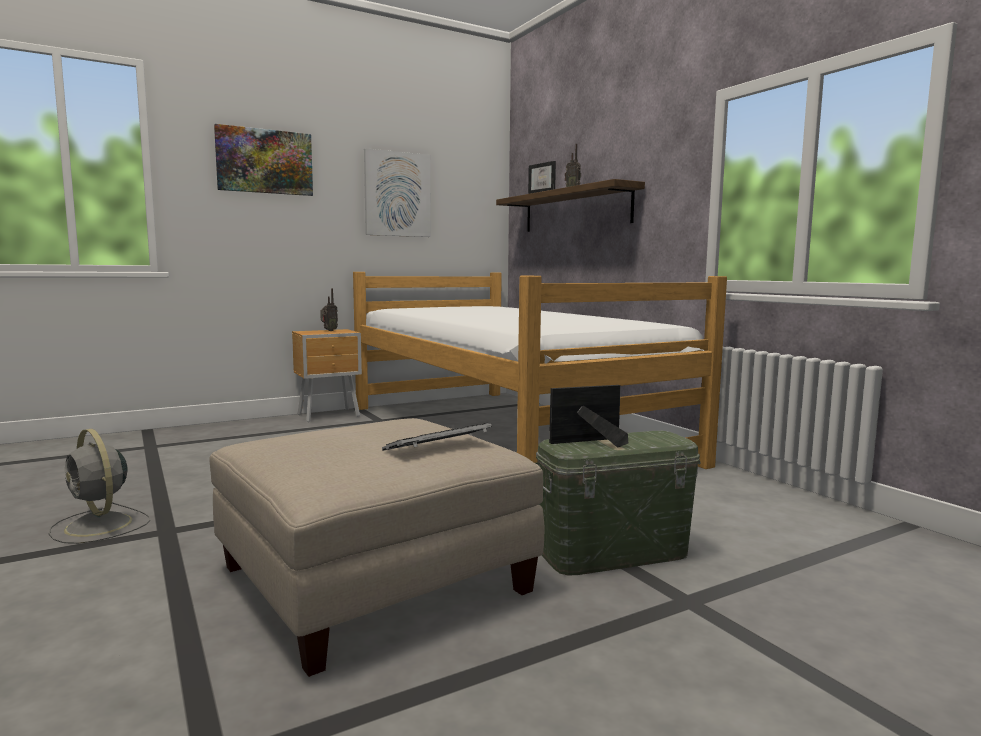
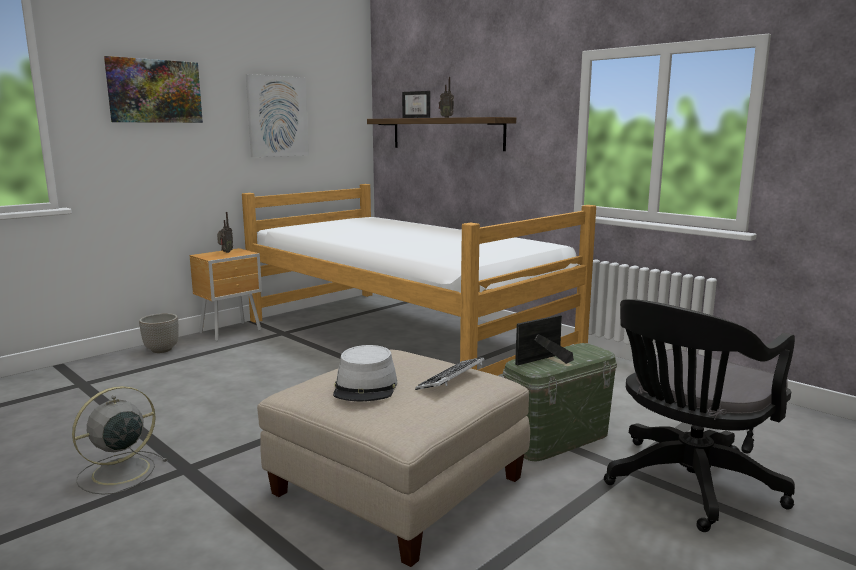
camera: 15 degrees left, 5 degrees up
grey fan [49,429,150,544] -> grey fan turned 105 degrees clockwise [72,386,168,495]
none -> planter [139,313,179,353]
none -> grey hat [333,345,398,401]
none -> black office chair [604,299,795,532]

